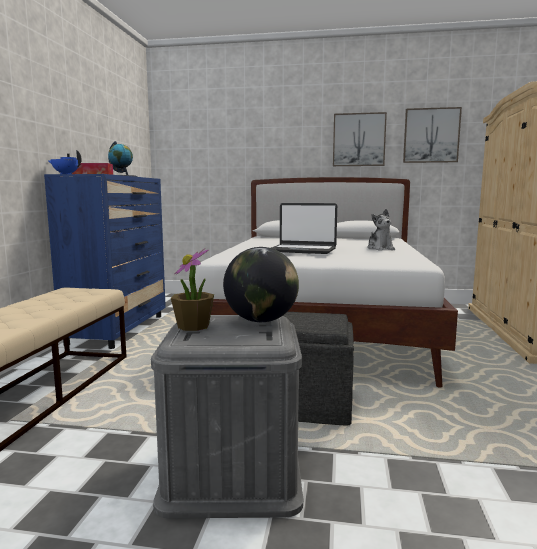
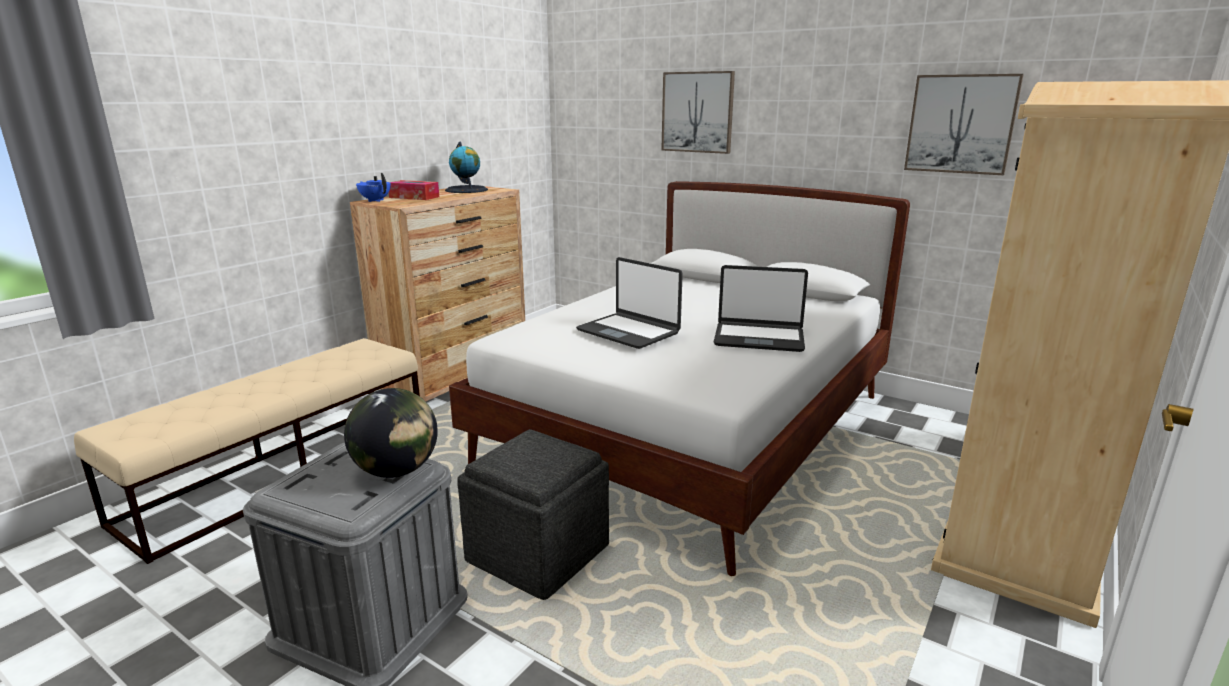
camera: 25 degrees right, 10 degrees up
blue dresser [44,174,166,349] -> brown dresser [350,186,525,402]
potted plant [171,248,214,331] -> none
picture [333,112,387,166] -> picture moved to [661,71,735,154]
plush toy [367,209,395,251] -> laptop [714,265,808,352]

